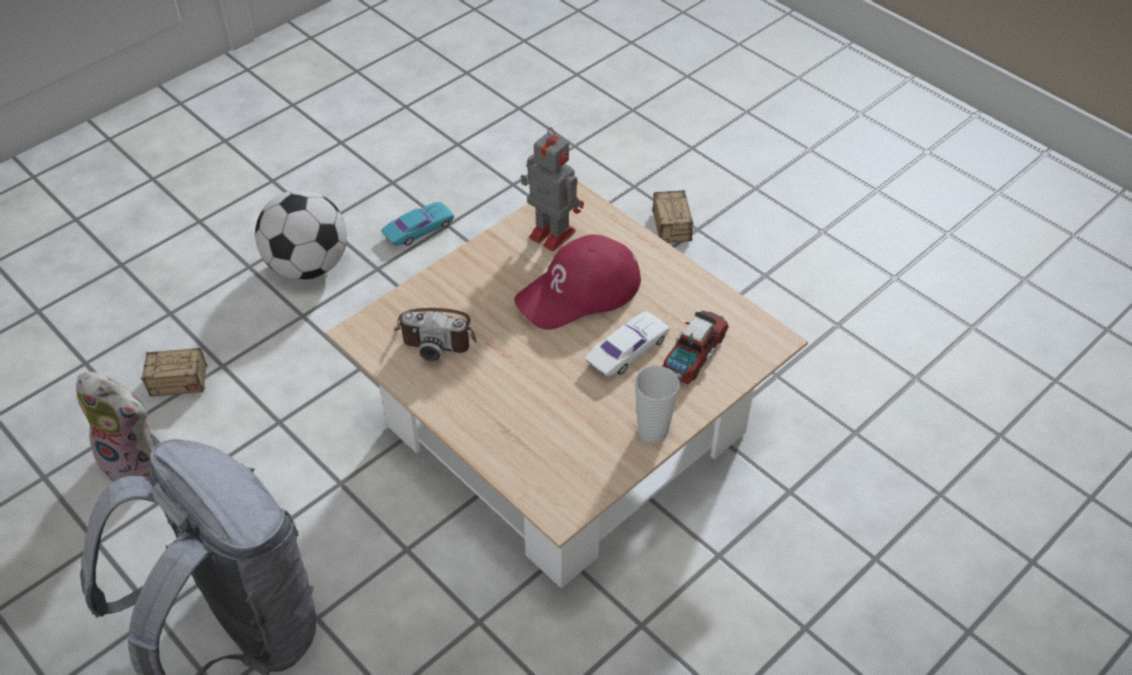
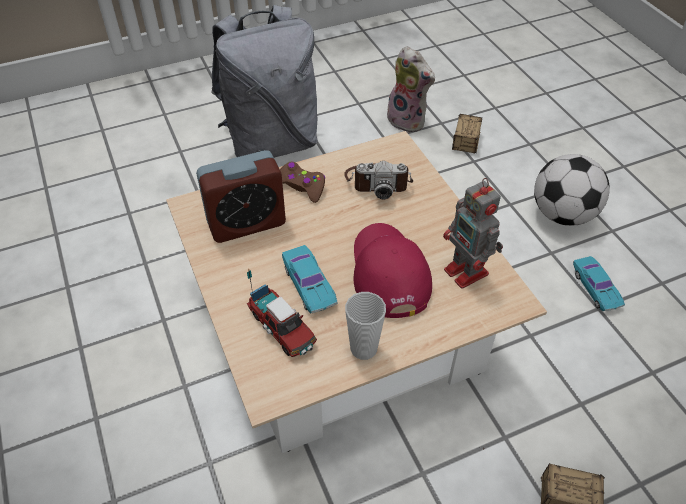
camera: 110 degrees right, 0 degrees up
plush toy [76,372,157,483] -> plush toy turned 90 degrees counterclockwise [387,46,435,133]
camera [394,308,477,361] -> camera turned 120 degrees counterclockwise [344,161,413,199]
toy robot [521,127,584,251] -> toy robot turned 90 degrees clockwise [443,178,503,289]
white toy car [585,311,669,377] -> turquoise toy car [282,245,337,313]
cup [635,366,679,443] -> cup moved to [345,292,386,360]
none -> alarm clock [196,150,286,243]
none -> brown game controller [280,162,326,203]

